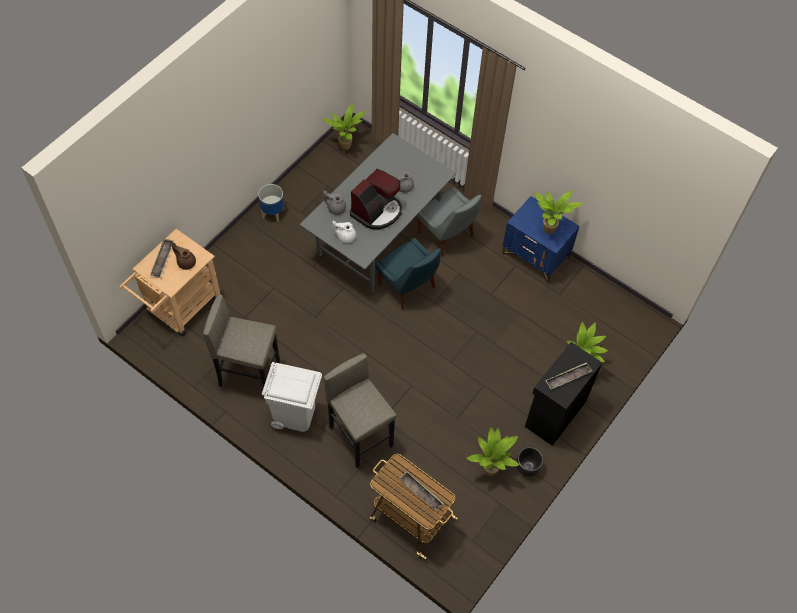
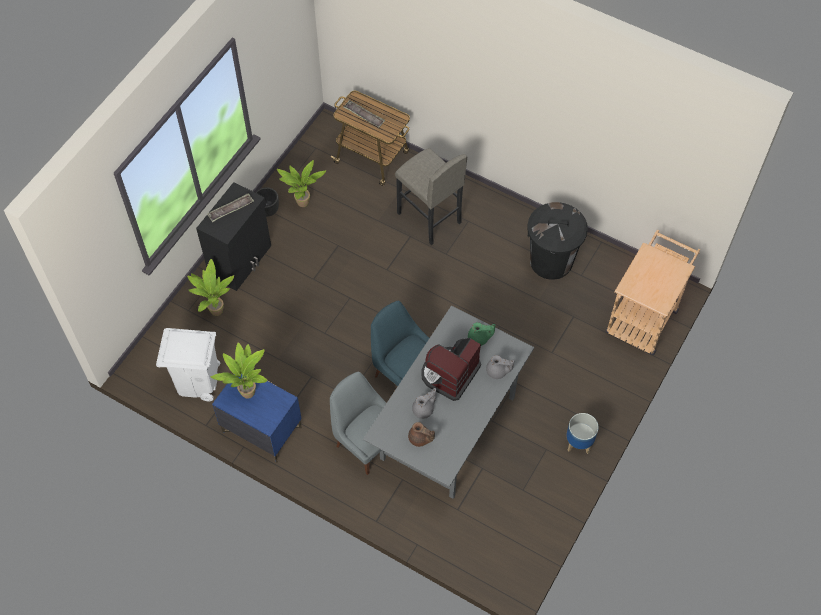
camera: 175 degrees right, 0 degrees up
tray [150,238,174,278] -> none
brown teapot [171,242,196,270] -> brown teapot moved to [408,422,435,447]
grey stool [203,294,280,388] -> black trash can [527,202,588,280]
white trash can [262,362,322,432] -> white trash can moved to [156,328,220,401]
potted plant [323,104,365,150] -> none
white teapot [333,221,356,243] -> green teapot [468,322,495,346]

